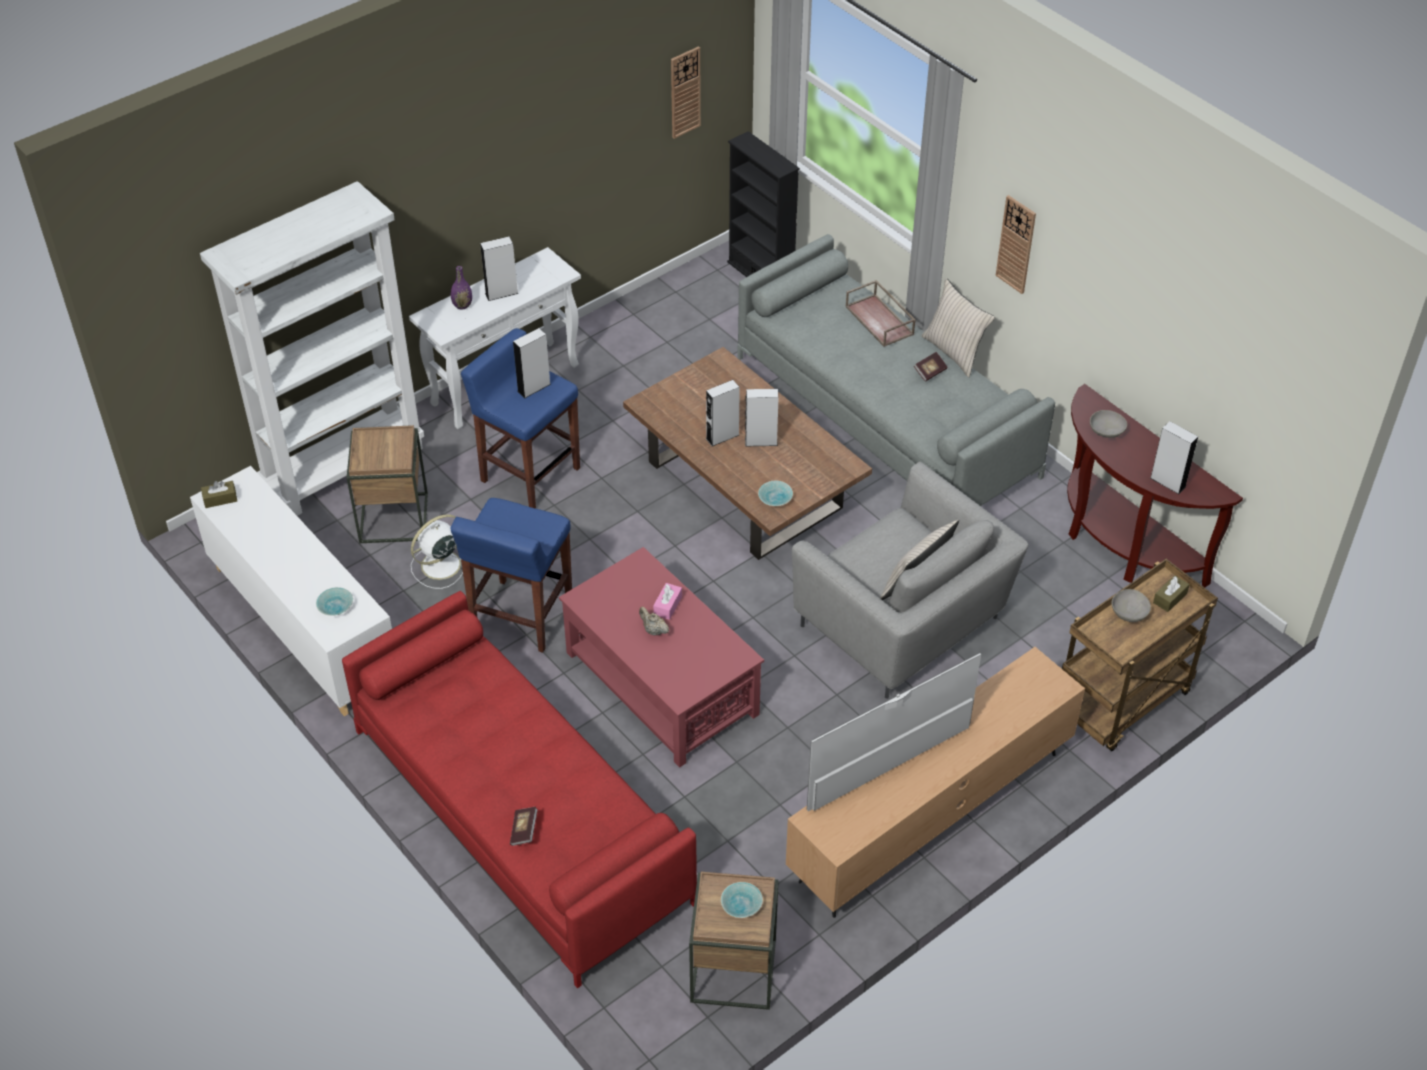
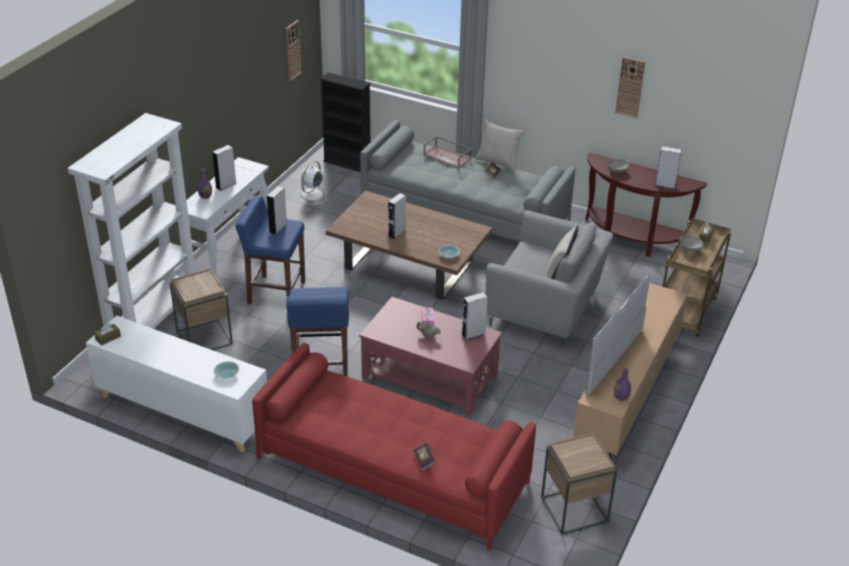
camera: 25 degrees left, 10 degrees down
white fan [411,514,463,589] -> white fan moved to [296,161,327,204]
turquoise bowl [721,882,763,918] -> none
grey speaker [745,389,779,446] -> grey speaker moved to [462,292,488,340]
wall clock [996,195,1036,294] -> wall clock moved to [615,57,645,118]
none -> purple vase [614,368,631,401]

